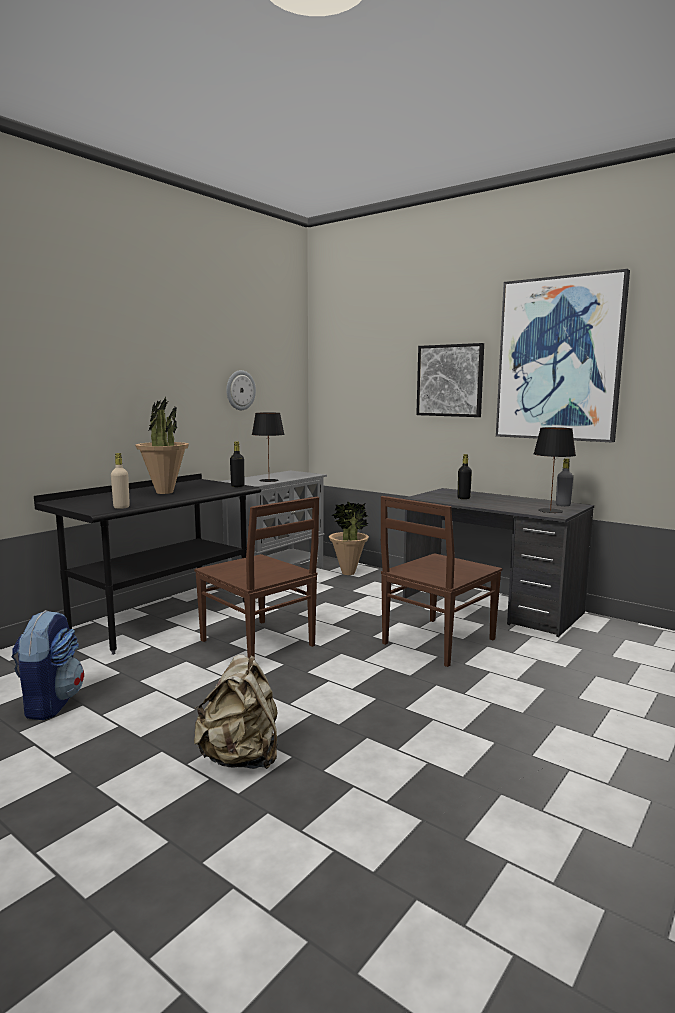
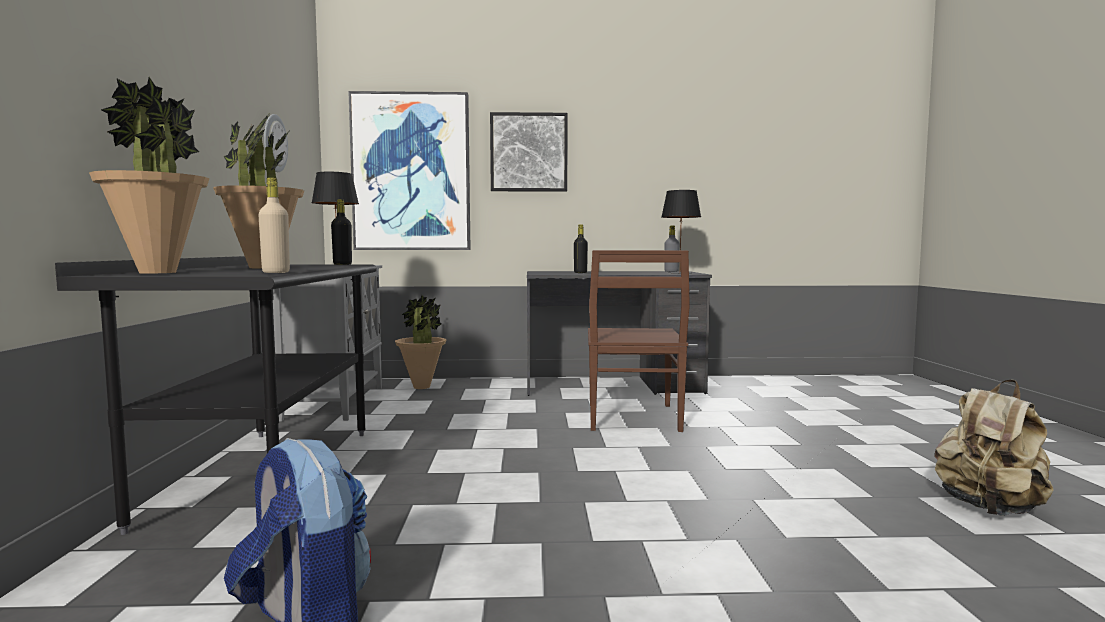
camera: 40 degrees left, 5 degrees down
brown chair [194,497,319,660] -> none
beige backpack [194,655,278,769] -> beige backpack moved to [935,380,1054,516]
picture [496,269,630,442] -> picture moved to [348,91,471,250]
none -> potted plant [89,77,209,273]

